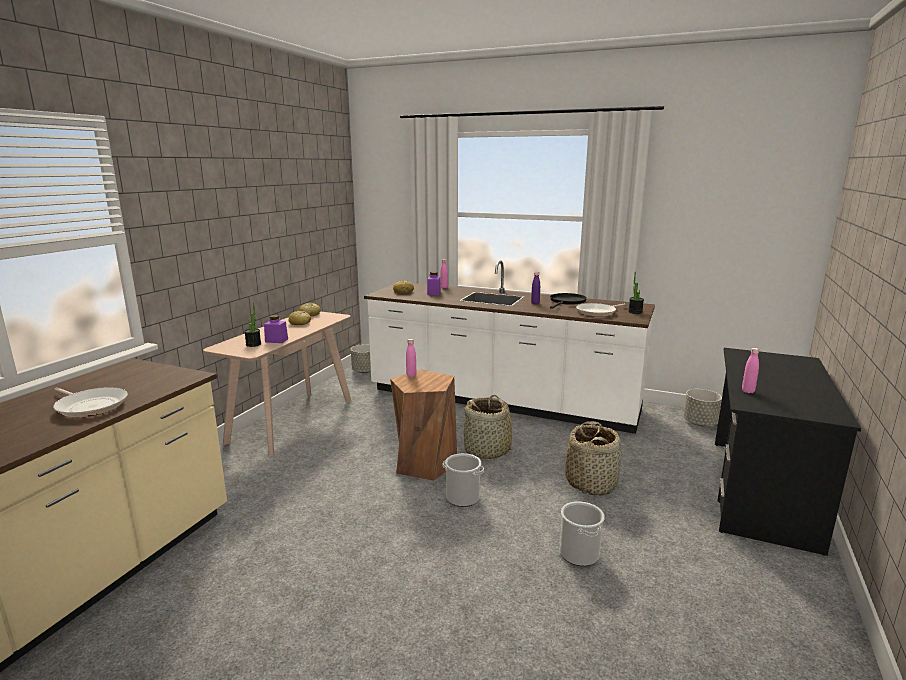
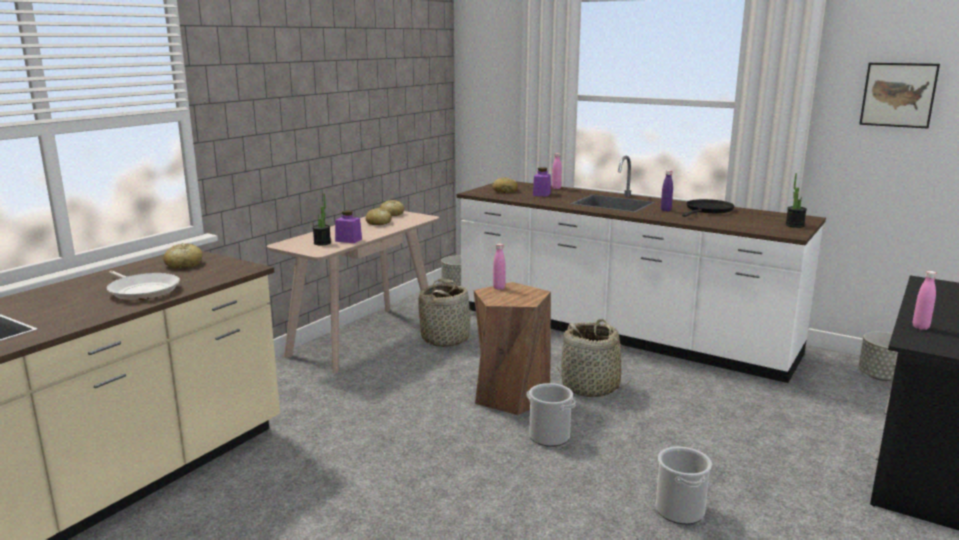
camera: 10 degrees right, 0 degrees up
basket [565,421,622,495] -> basket moved to [418,279,471,347]
frying pan [576,303,626,317] -> none
none -> bread [163,243,203,268]
none -> picture [859,63,940,129]

